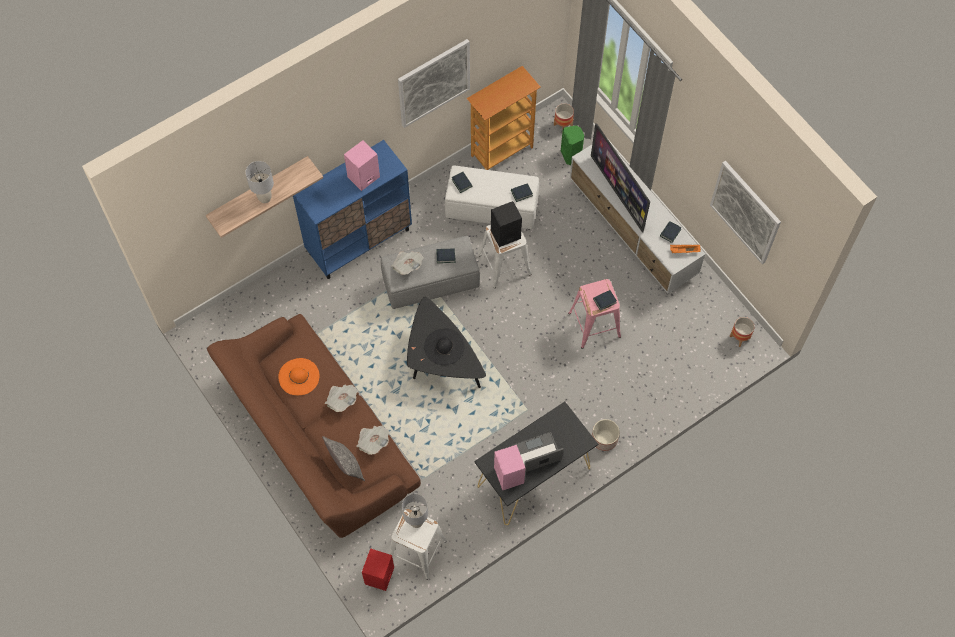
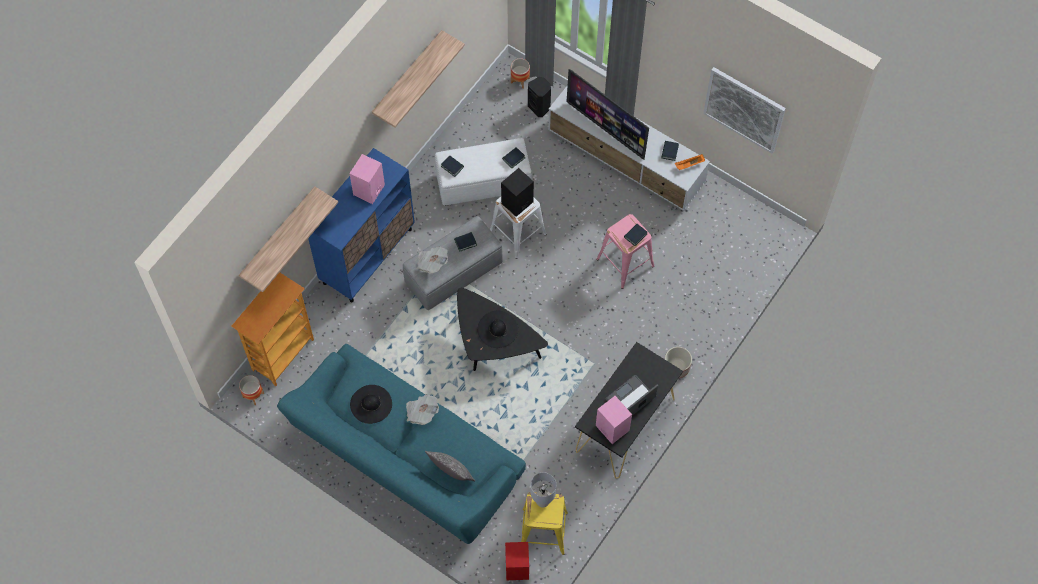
camera: 20 degrees left, 0 degrees up
brown sofa [207,314,421,538] -> turquoise sofa [277,344,526,544]
grey table lamp [245,161,274,203] -> none
orange hat [278,358,319,395] -> black hat [350,385,392,424]
newspaper [356,425,389,455] -> none
white stool [390,509,447,579] -> yellow stool [521,492,568,555]
picture [398,39,470,128] -> shelf [372,30,465,128]
bookcase [467,66,541,170] -> bookcase moved to [231,272,314,386]
green speaker [561,125,584,165] -> black speaker [528,77,551,117]
planter [730,317,755,347] -> planter moved to [239,375,264,405]

